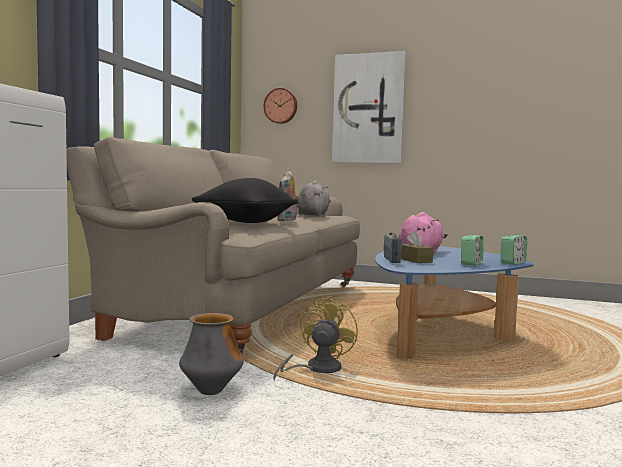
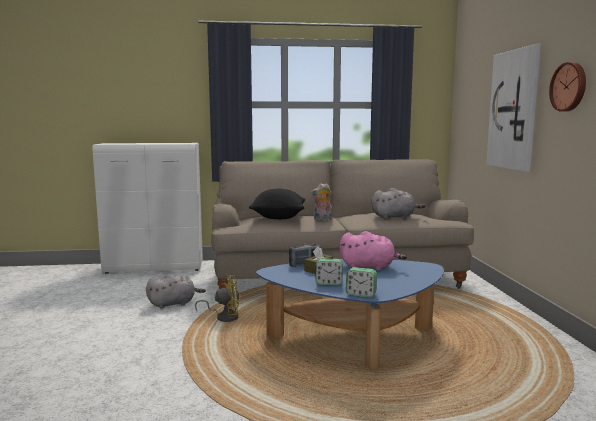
camera: 65 degrees right, 5 degrees up
vase [179,313,244,395] -> grey plush toy [146,274,206,309]
wall clock [263,88,297,124] -> wall clock moved to [549,62,586,112]

